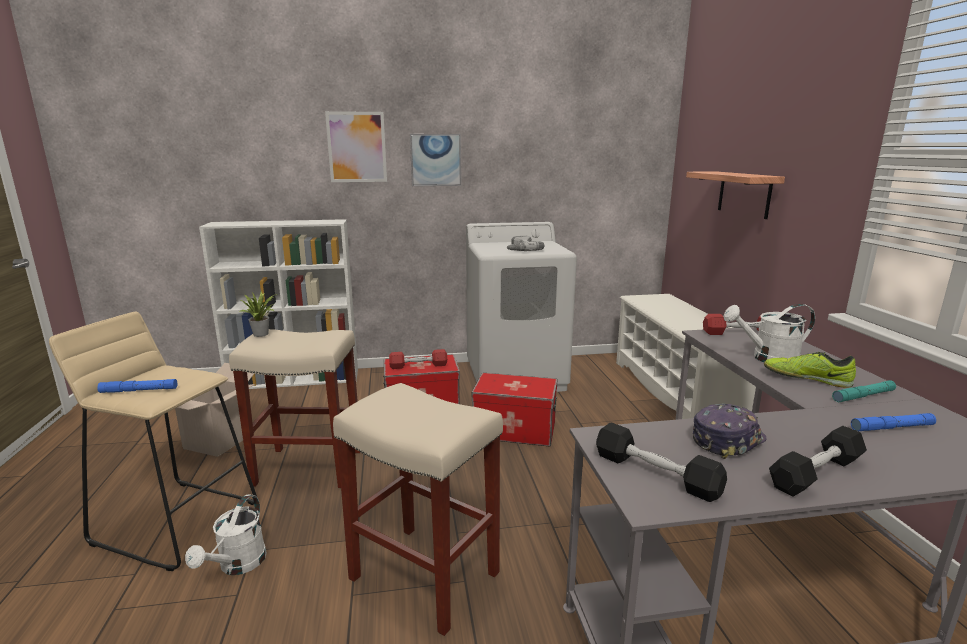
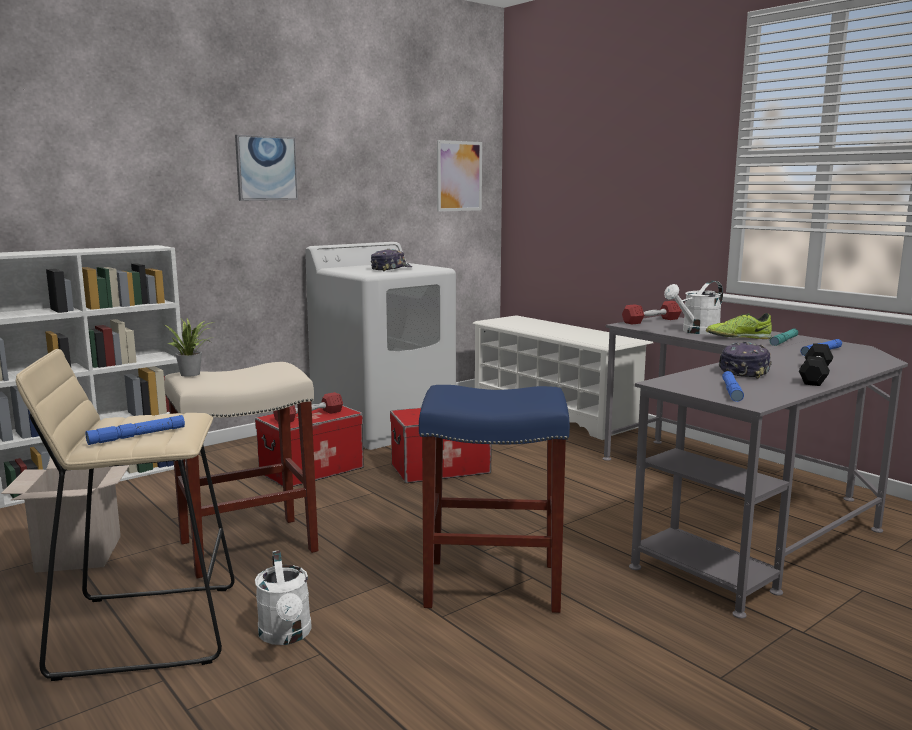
camera: 30 degrees left, 5 degrees down
picture [325,111,387,182] -> picture moved to [437,140,482,211]
beige stool [333,383,503,636] -> blue stool [419,385,570,613]
power drill [506,236,544,251] -> cap [371,249,413,271]
black dumbbell [596,422,727,502] -> blue flashlight [722,371,744,402]
shelf [686,171,785,219] -> none

